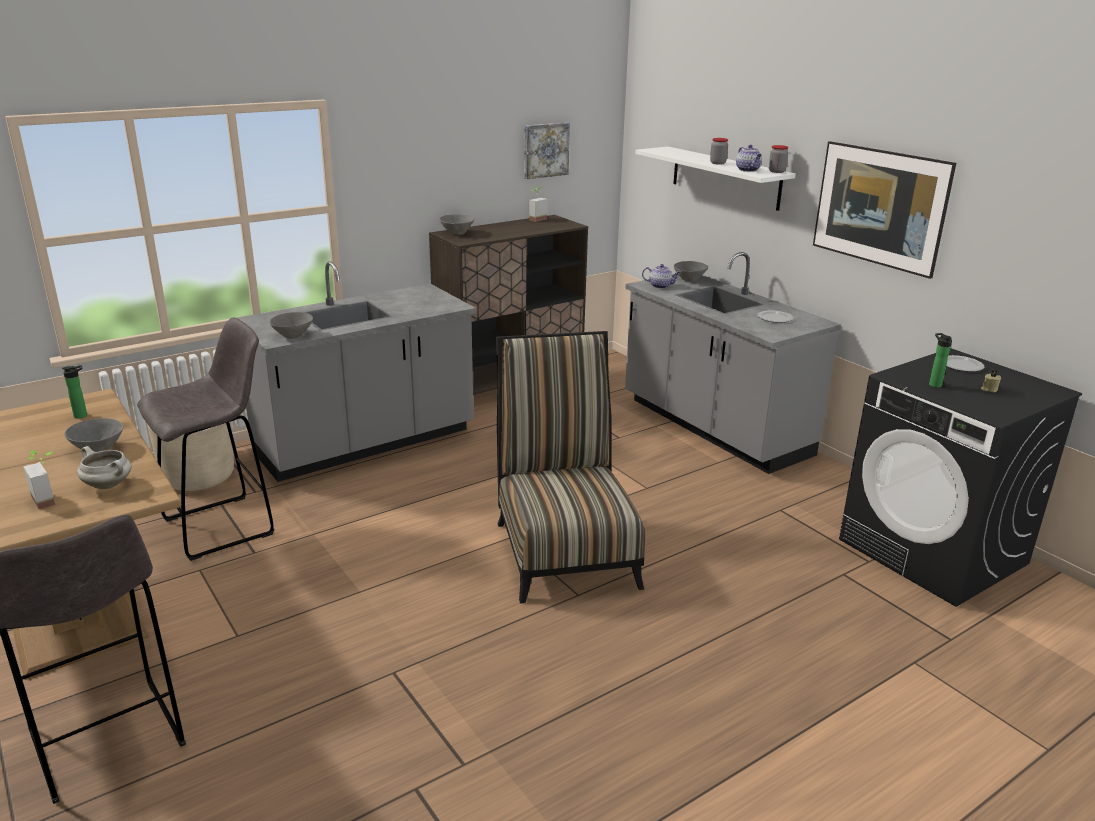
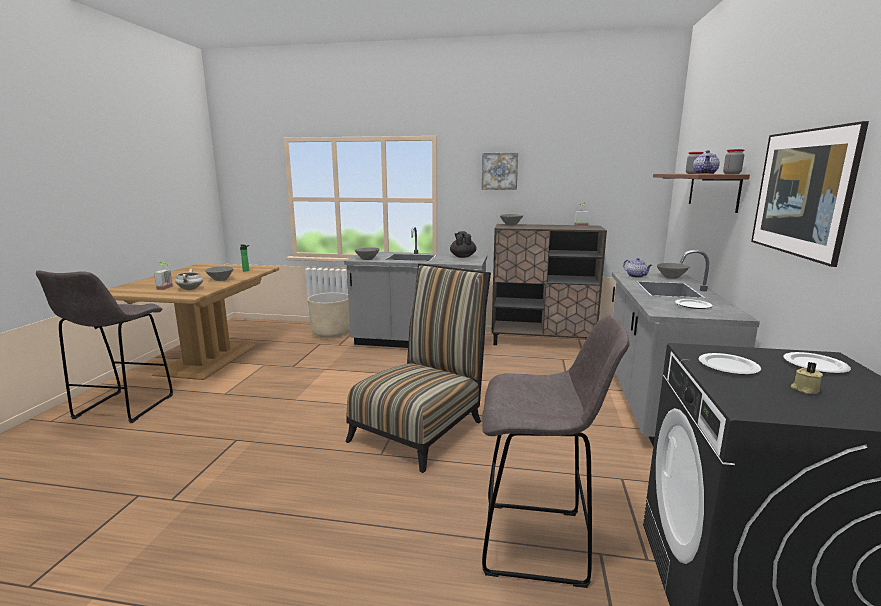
camera: 45 degrees right, 10 degrees down
grey stool [137,318,274,561] -> grey stool moved to [482,314,630,588]
picture [524,122,570,179] -> picture moved to [482,153,518,190]
white shelf [635,147,796,211] -> brown shelf [653,174,750,213]
bottle [929,333,952,388] -> plate [698,353,761,375]
none -> black teapot [450,231,477,258]

